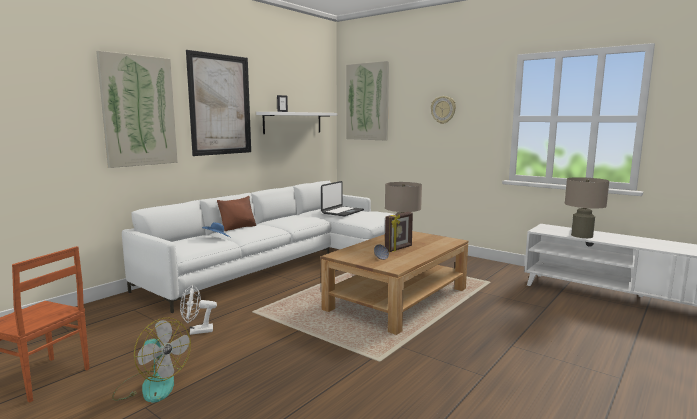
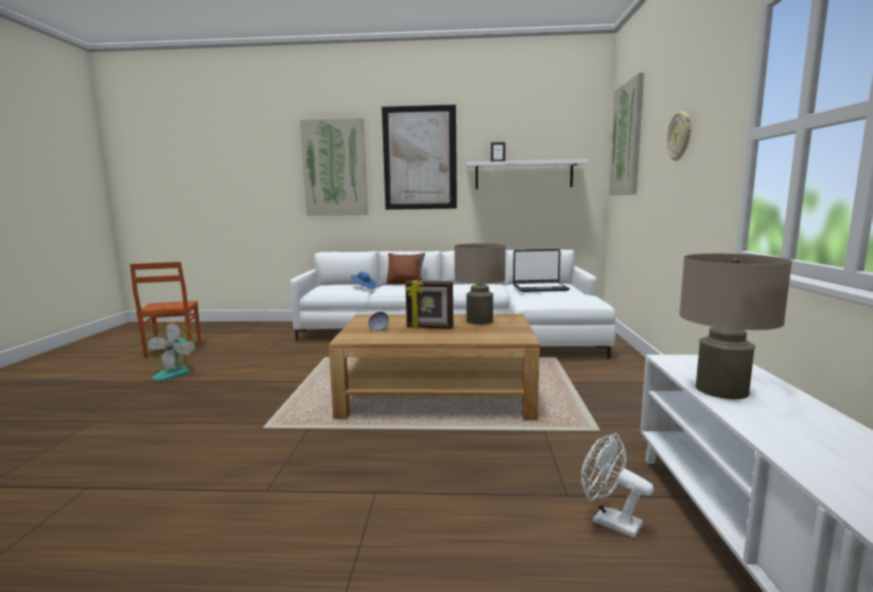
camera: 55 degrees right, 0 degrees up
white fan [180,284,217,335] -> white fan moved to [581,433,654,538]

